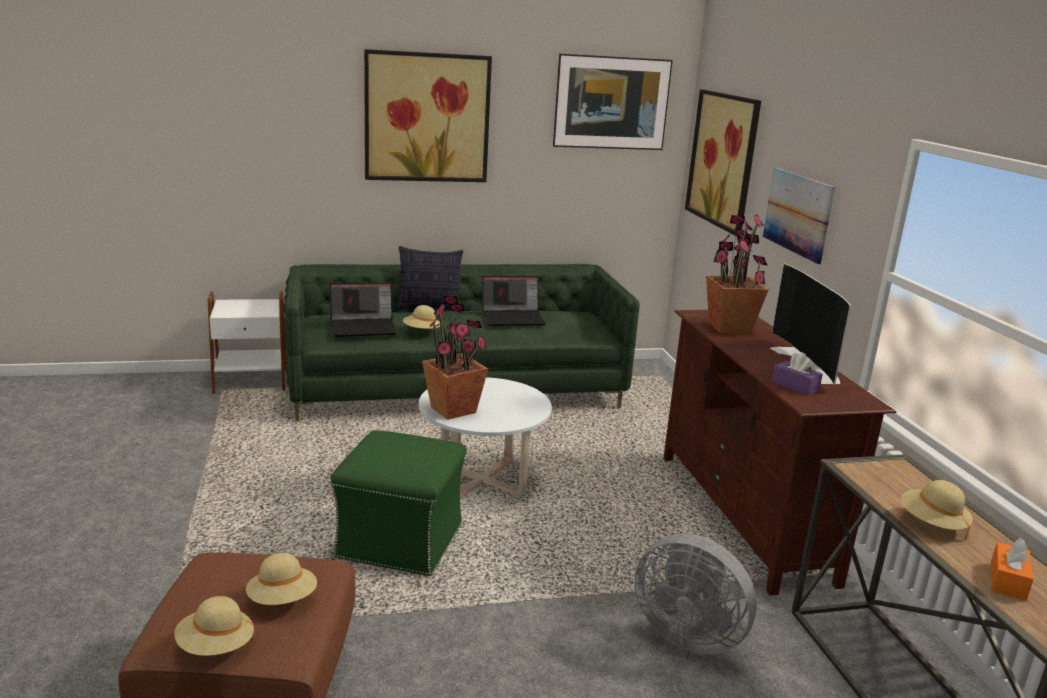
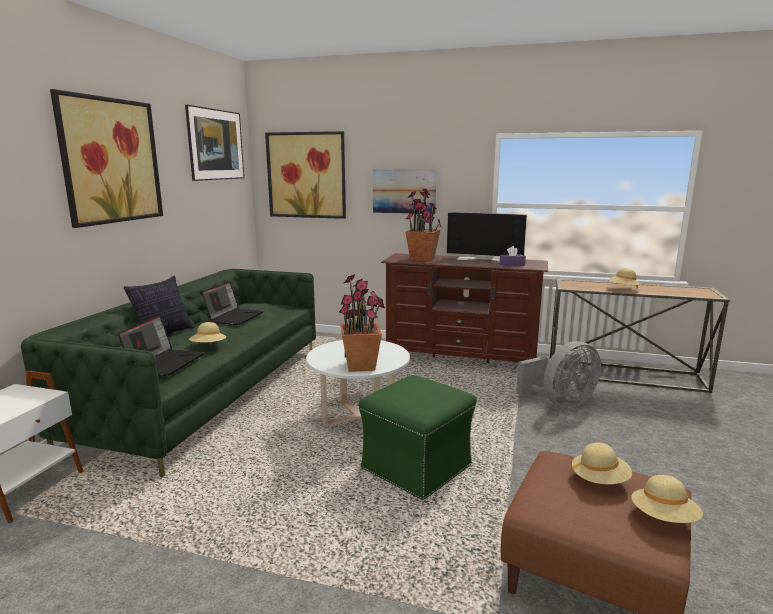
camera: 60 degrees left, 5 degrees down
orange tissue box [991,538,1033,600] -> none

